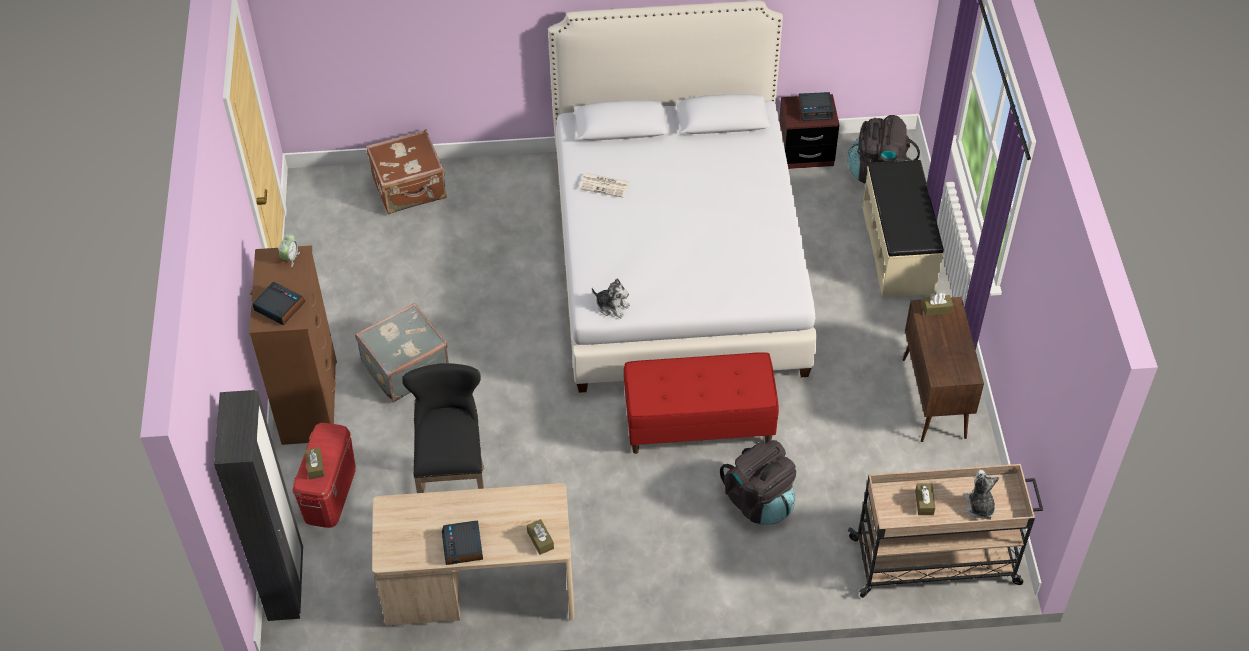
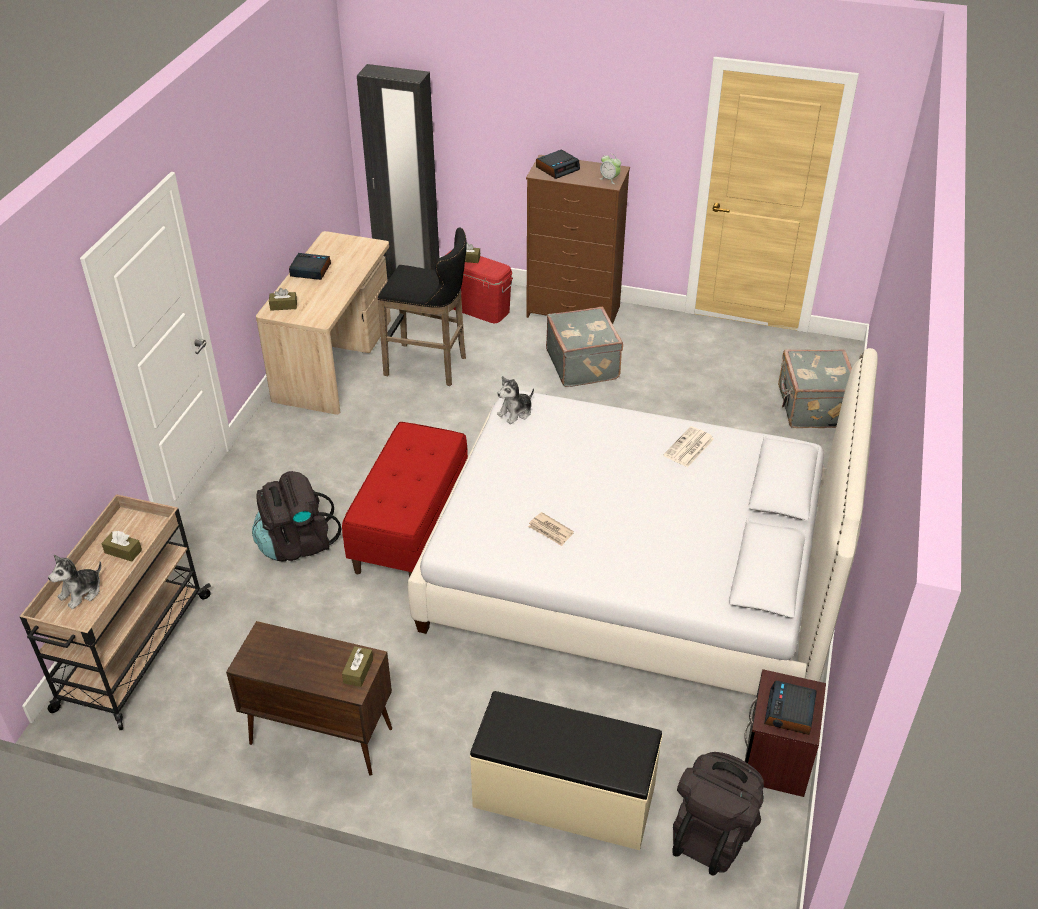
camera: 110 degrees right, 10 degrees down
brown suitcase [366,129,447,214] -> grey suitcase [778,350,852,428]
plush toy [965,470,1000,520] -> plush toy turned 120 degrees clockwise [48,555,101,609]
none -> newspaper [528,512,574,546]

